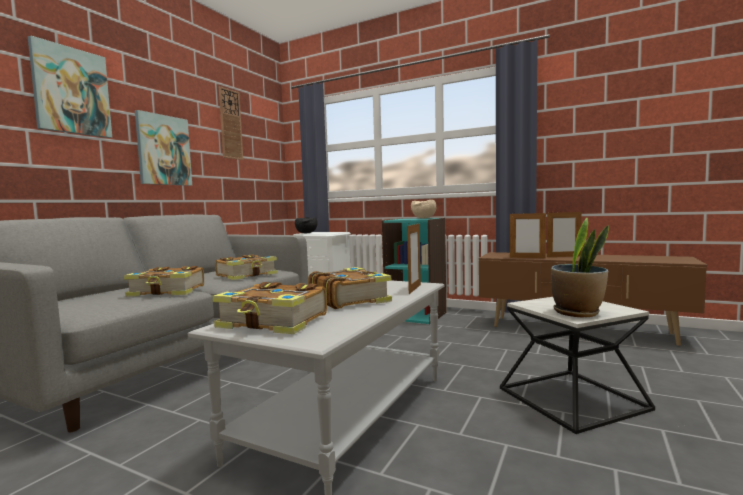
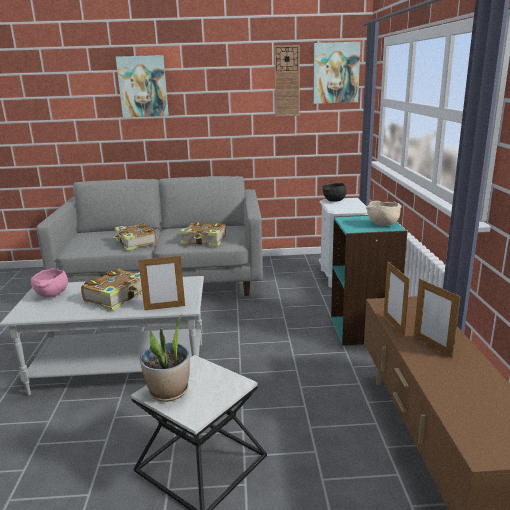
camera: 60 degrees right, 15 degrees up
picture [135,110,192,186] -> picture moved to [313,42,361,104]
book [212,282,327,334] -> pink bowl [31,268,68,298]

